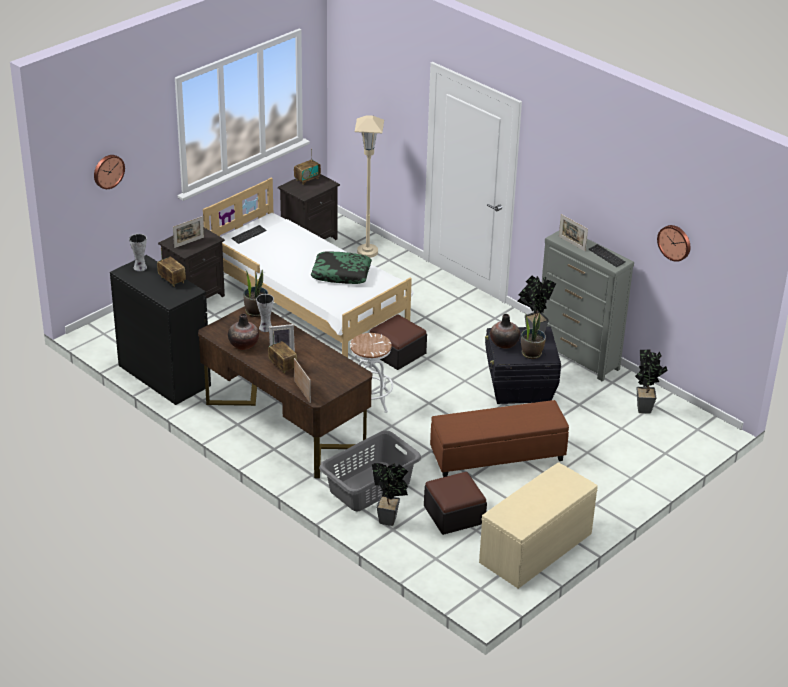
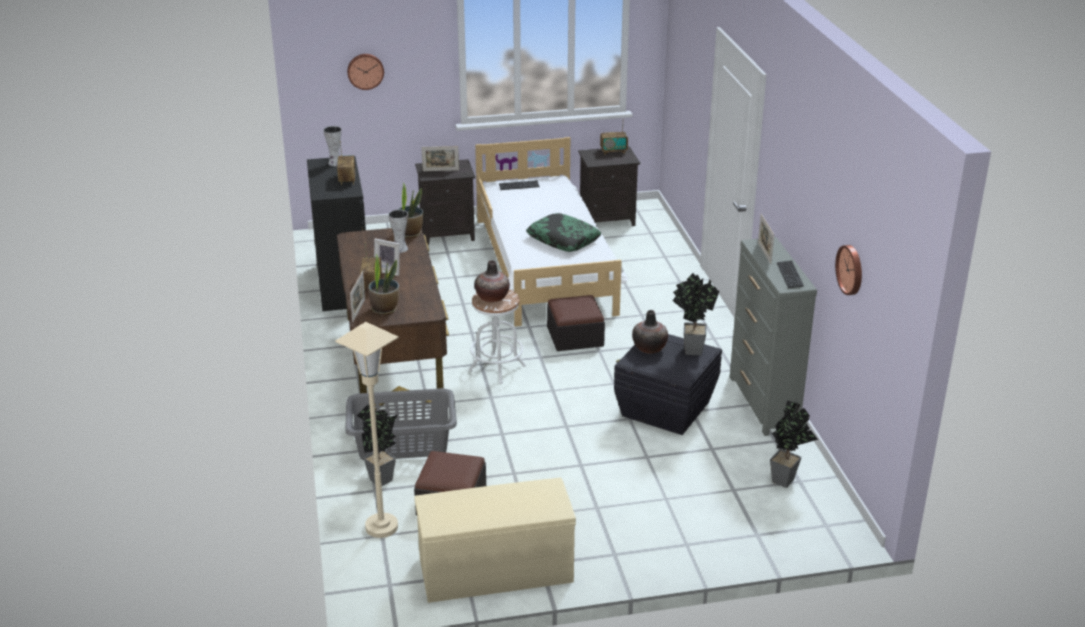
camera: 35 degrees right, 5 degrees down
vase [228,313,259,350] -> vase moved to [474,260,510,302]
beige floor lamp [355,115,384,258] -> beige floor lamp moved to [335,322,399,538]
brown ottoman [430,400,569,477] -> none
potted plant [521,312,546,359] -> potted plant moved to [369,254,399,315]

